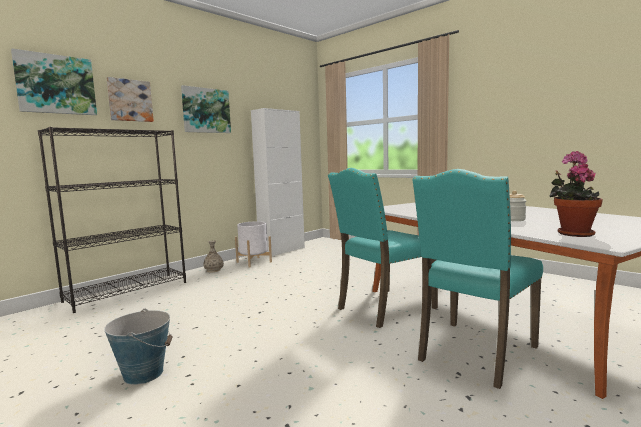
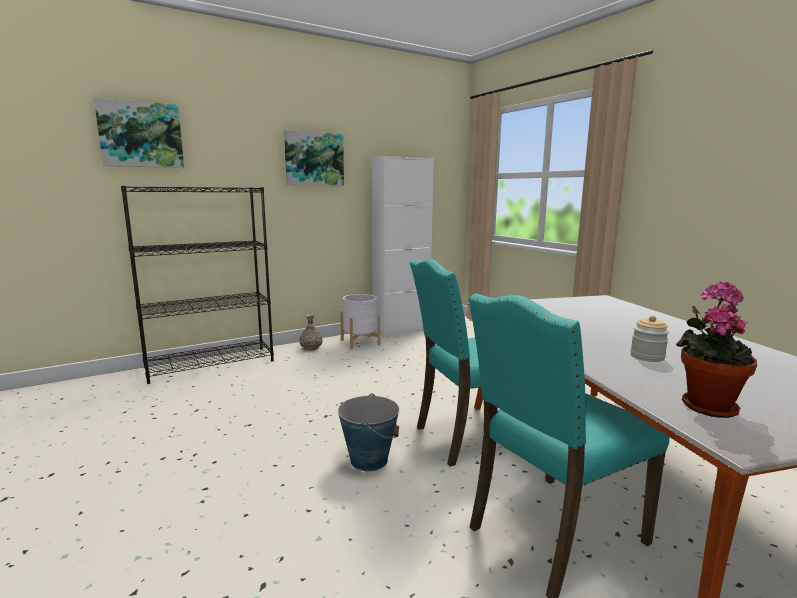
camera: 15 degrees right, 5 degrees up
bucket [104,309,173,385] -> bucket moved to [338,393,399,471]
picture [107,77,154,122] -> none

